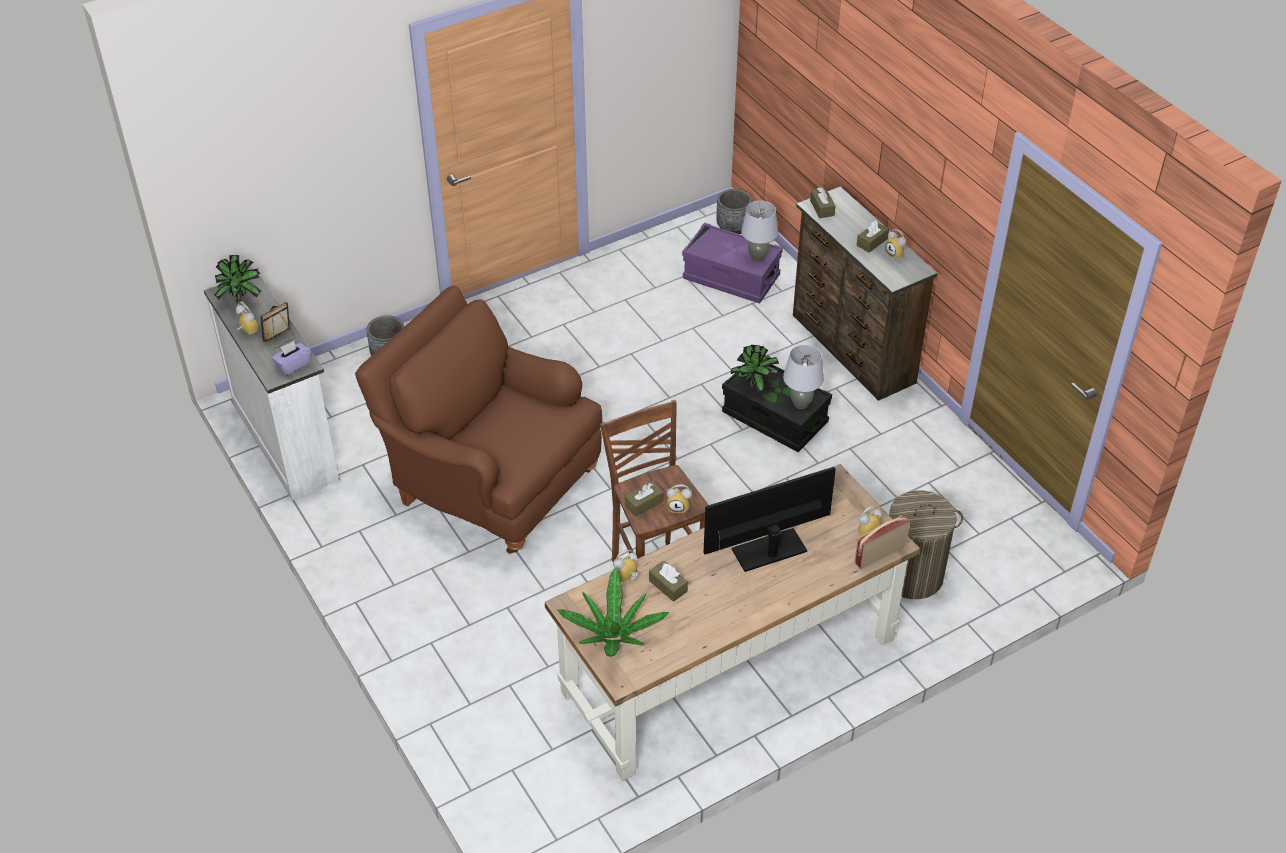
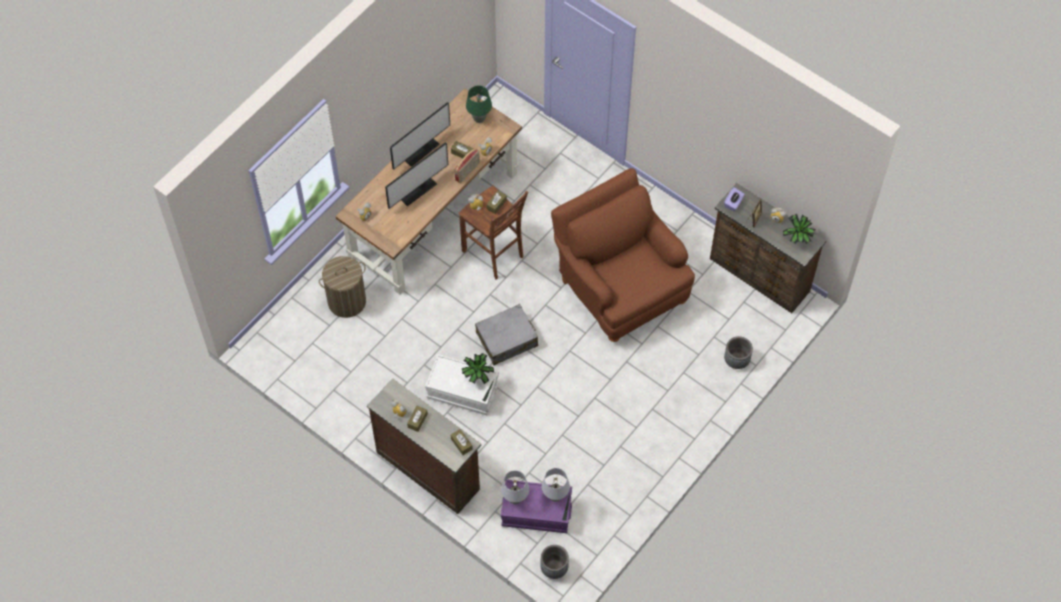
camera: 160 degrees right, 15 degrees up
white dresser [204,274,339,500] -> brown dresser [710,183,826,313]
brown armchair [355,286,602,554] -> brown armchair turned 135 degrees counterclockwise [551,168,695,342]
potted plant [557,567,669,657] -> green table lamp [466,85,492,123]
black storage box [722,364,832,452] -> white storage box [425,354,499,415]
grey table lamp [783,345,824,409] -> grey table lamp moved to [542,468,570,502]
radio [855,515,910,569] -> radio moved to [455,148,480,183]
none -> monitor [390,102,450,170]
none -> grey suitcase [475,304,538,365]

